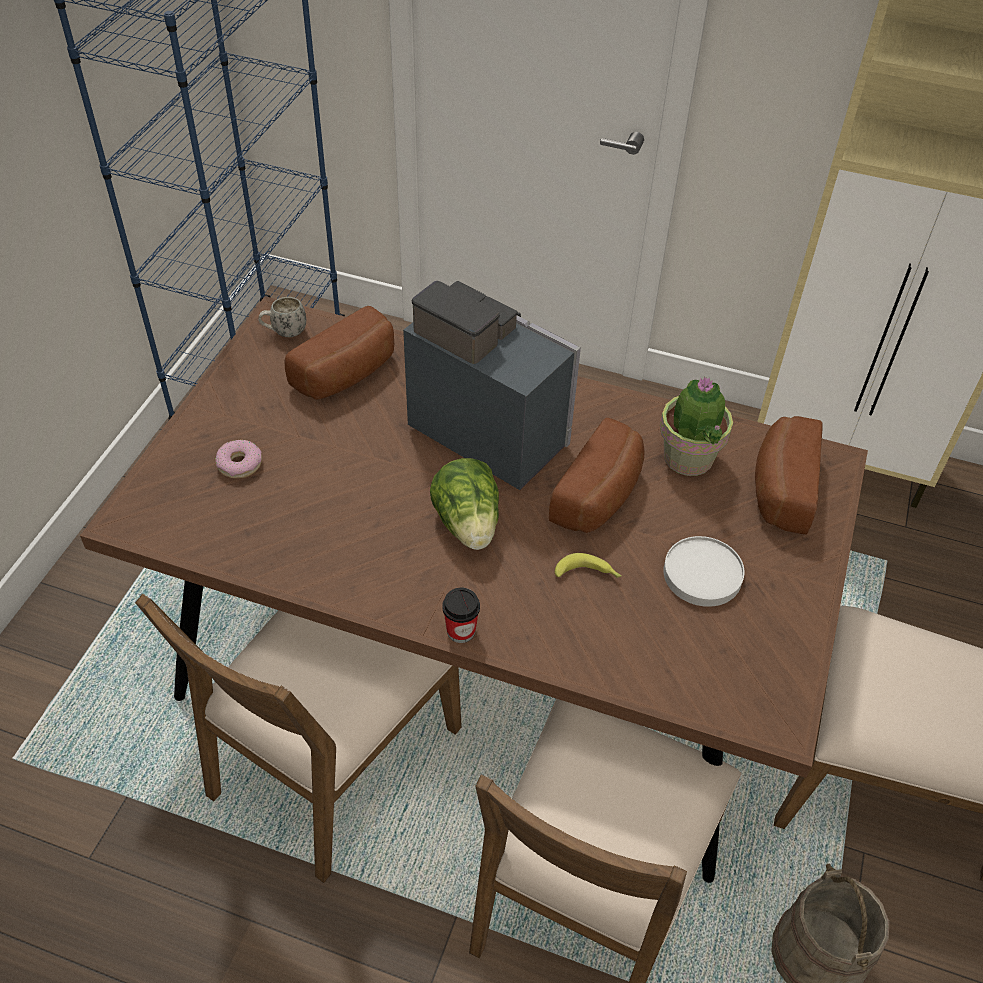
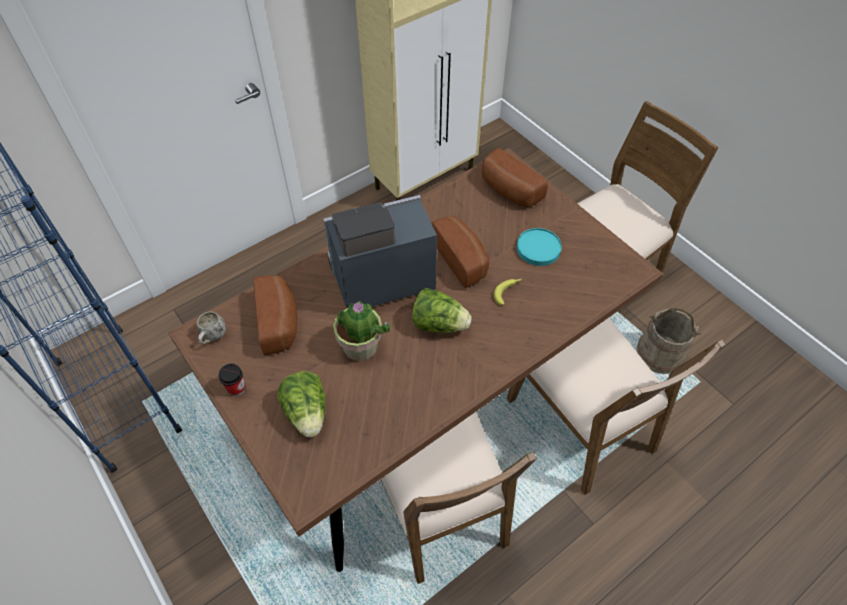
camera: 55 degrees left, 5 degrees up
donut [216,440,262,479] -> lettuce [277,371,326,437]
cup [442,588,480,643] -> cup moved to [219,363,246,396]
potted plant [660,377,733,476] -> potted plant moved to [333,301,391,361]
white plate [663,536,745,607] -> turquoise plate [517,228,562,266]

